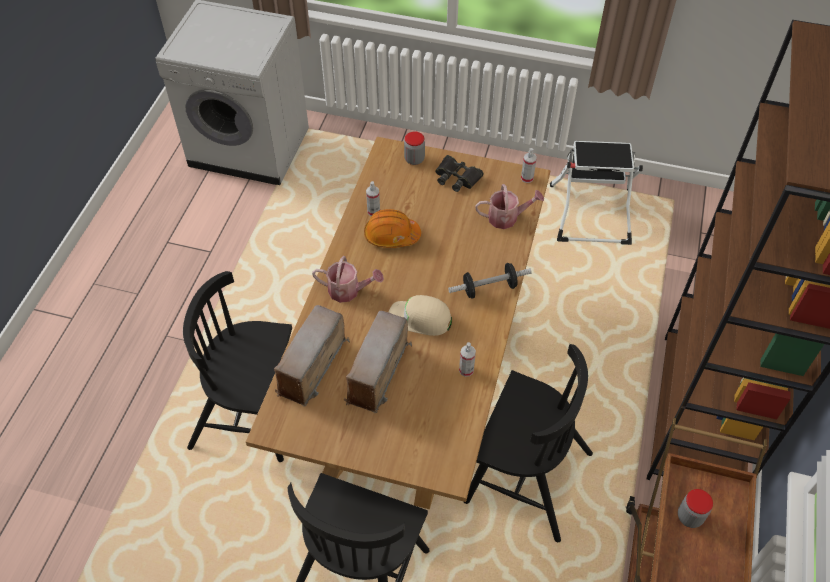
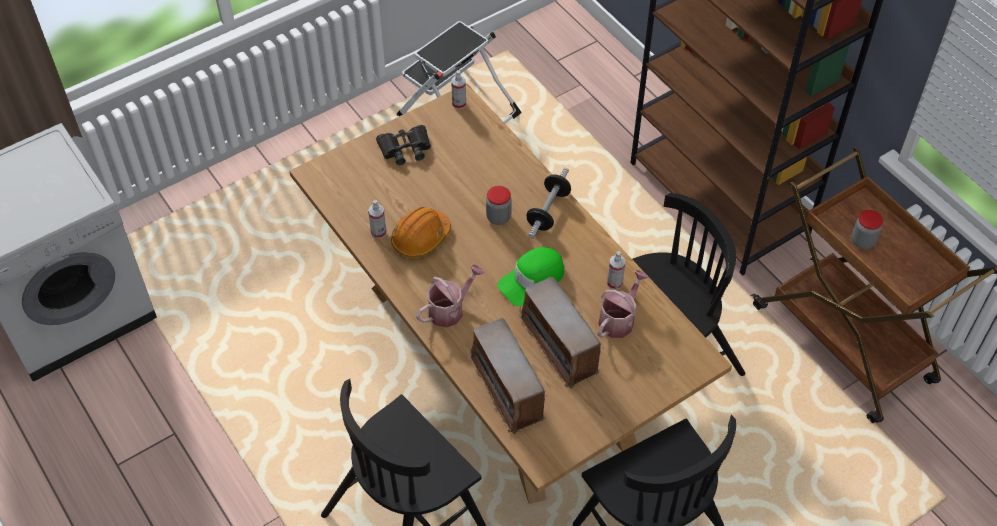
camera: 50 degrees left, 0 degrees up
beige cap [389,295,452,336] -> green cap [497,247,564,306]
jar [404,131,425,165] -> jar moved to [486,186,512,225]
watering can [475,184,544,229] -> watering can moved to [598,270,649,338]

